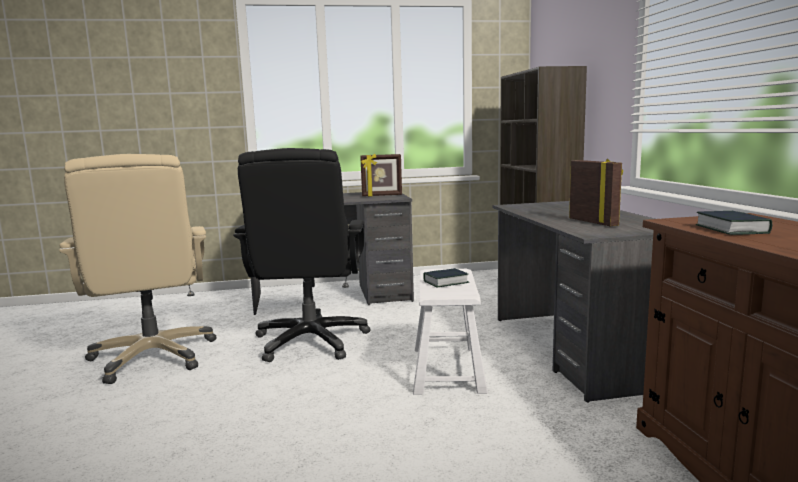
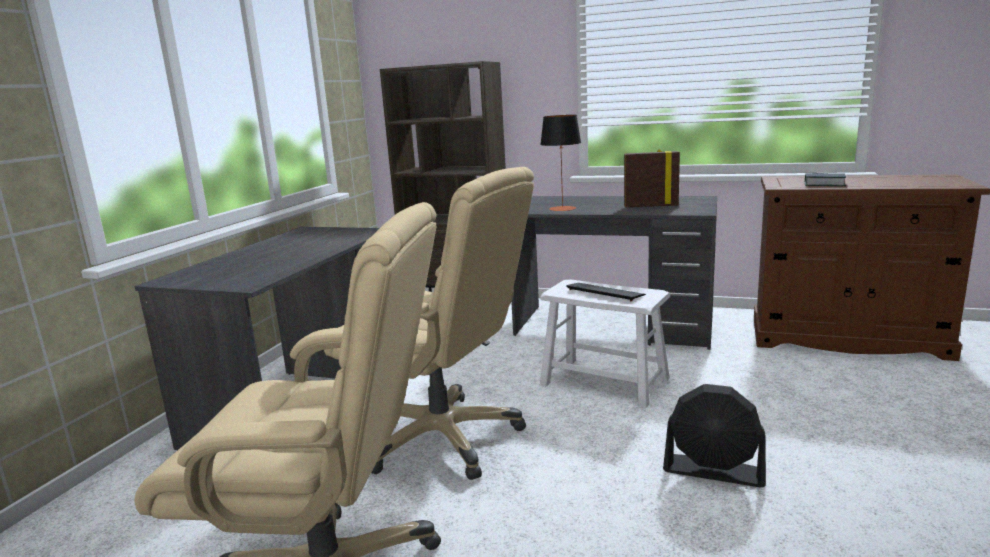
camera: 60 degrees left, 5 degrees up
black office chair [233,148,371,362] -> beige office chair [324,167,534,480]
picture frame [360,154,402,197] -> none
book [423,268,469,287] -> keyboard [566,283,646,301]
none -> table lamp [540,115,581,211]
none -> black fan [663,384,766,487]

